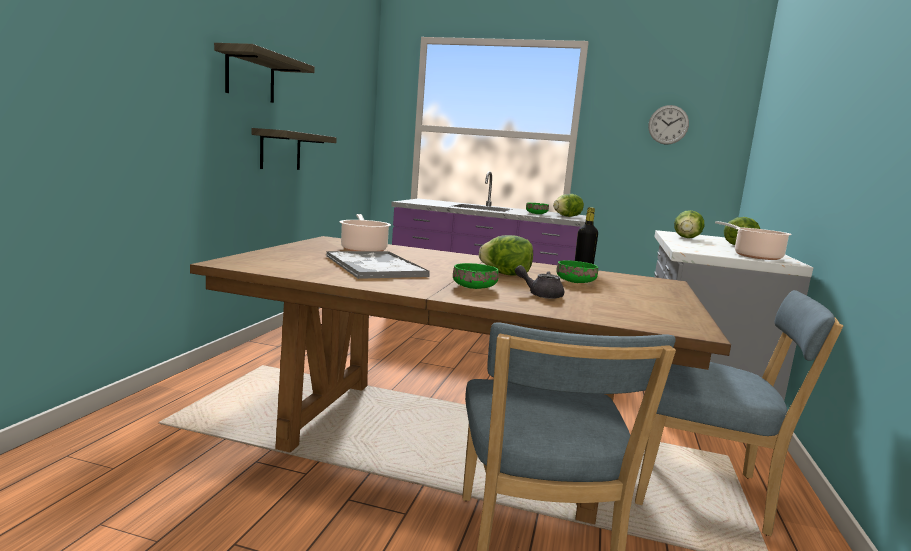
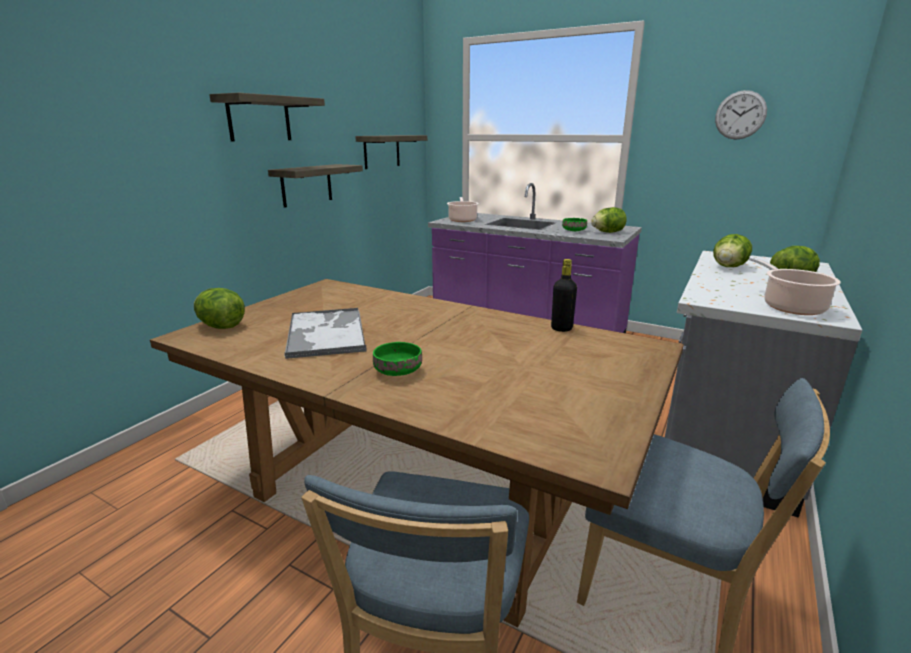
camera: 15 degrees right, 10 degrees up
cooking pot [340,214,391,251] -> cooking pot moved to [447,197,479,222]
lettuce [479,235,533,276] -> lettuce moved to [194,288,245,329]
grey teapot [515,265,564,299] -> none
green bowl [556,260,598,283] -> none
none -> shelf [355,135,427,169]

